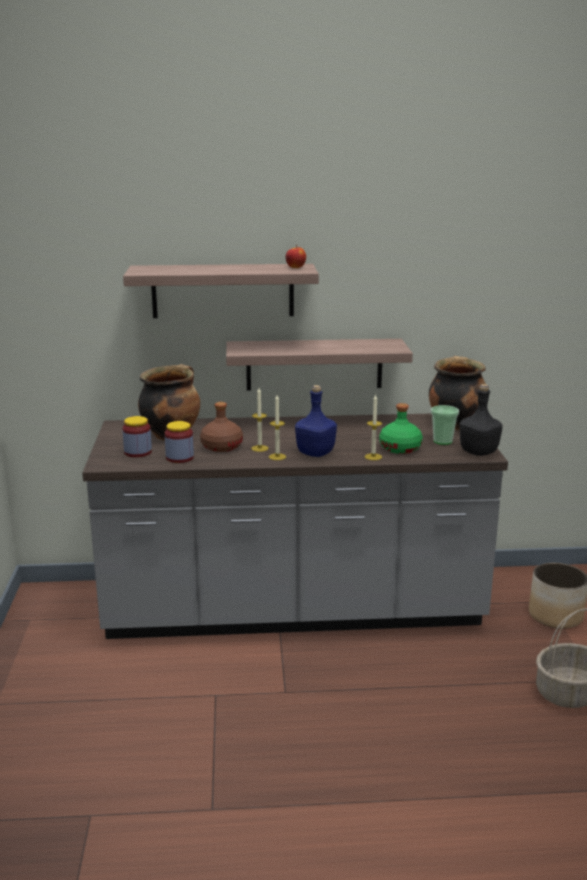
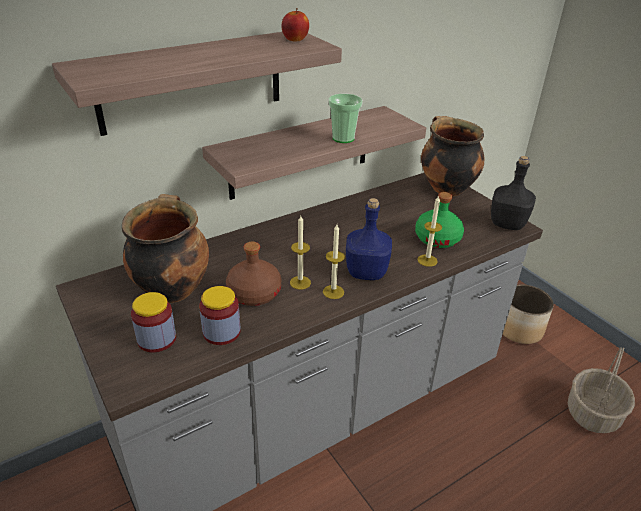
camera: 30 degrees left, 15 degrees up
cup [431,405,459,445] -> cup moved to [329,94,363,143]

